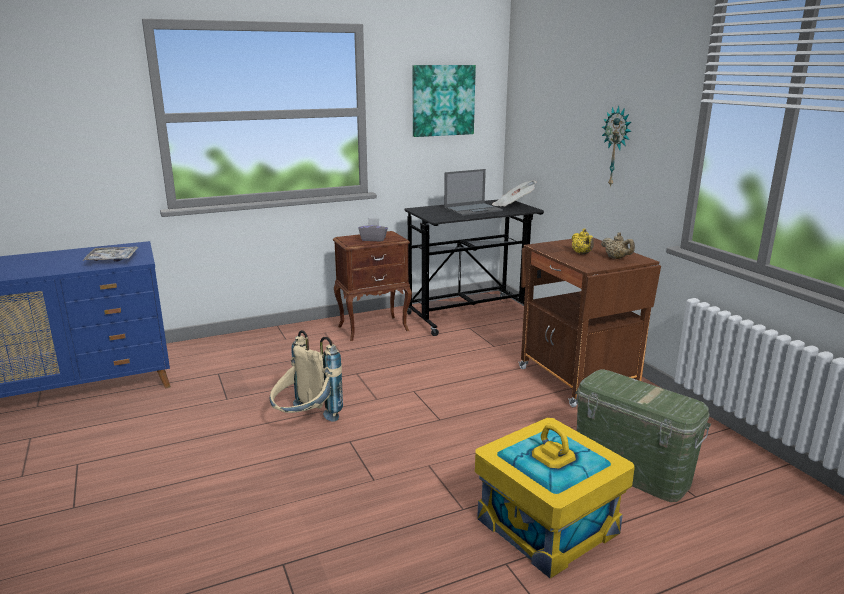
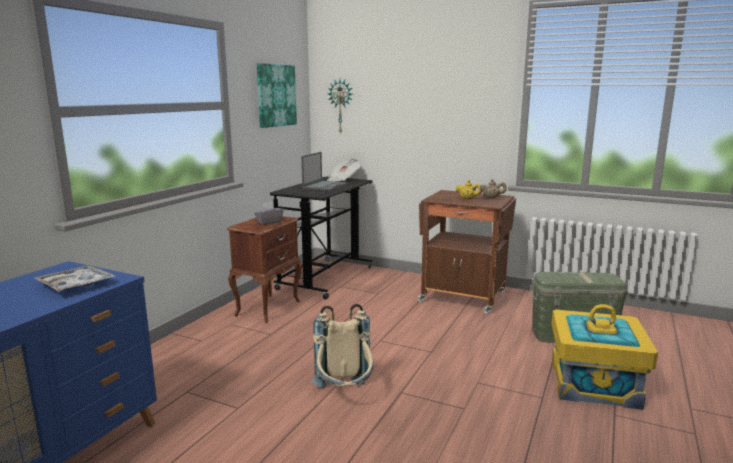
camera: 40 degrees left, 5 degrees down
wall clock [602,106,631,188] -> wall clock moved to [328,79,352,134]

